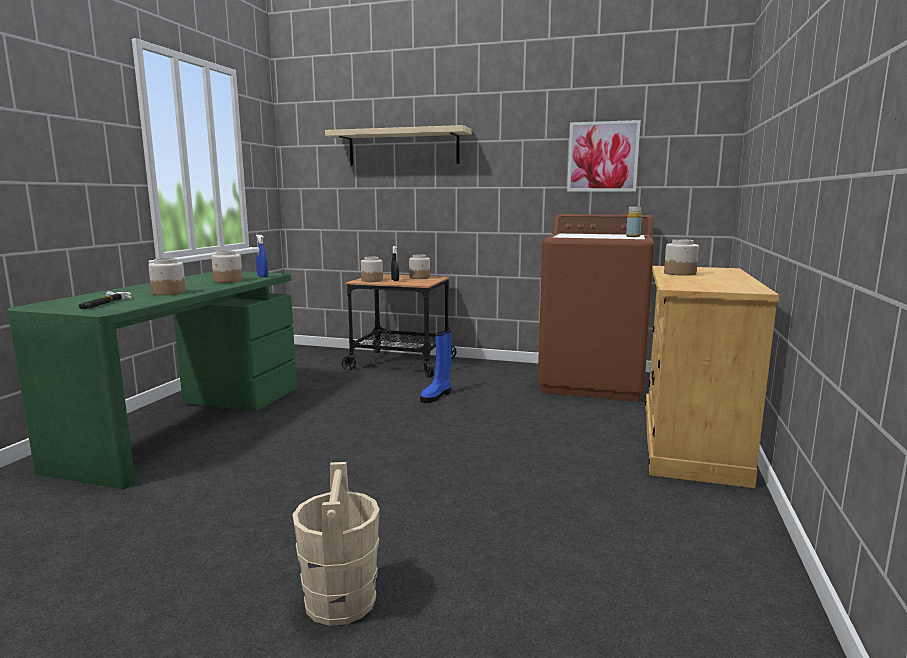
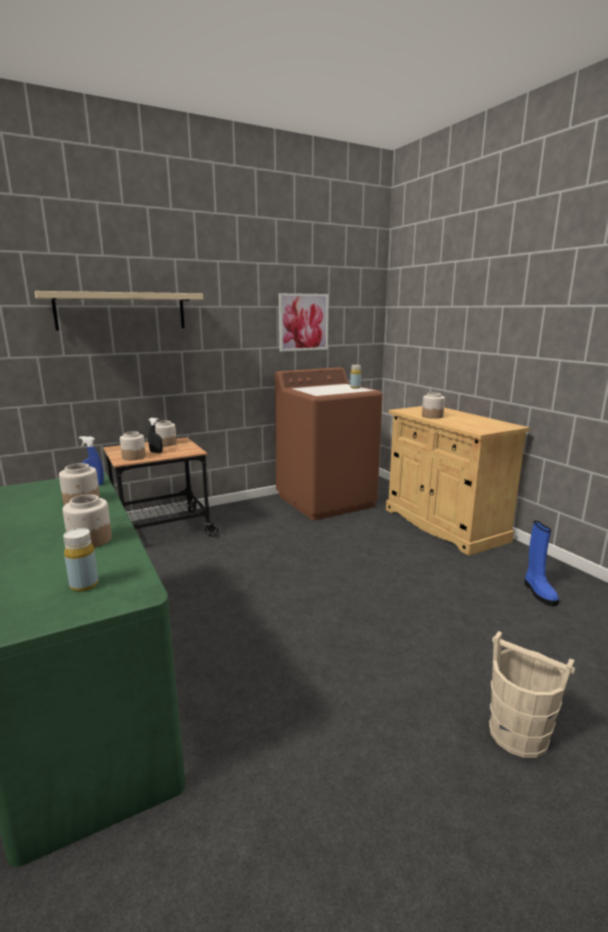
camera: 45 degrees left, 5 degrees up
hammer [79,292,131,309] -> yellow bottle [63,528,99,592]
blue boot [420,330,452,403] -> blue boot moved to [525,521,559,606]

